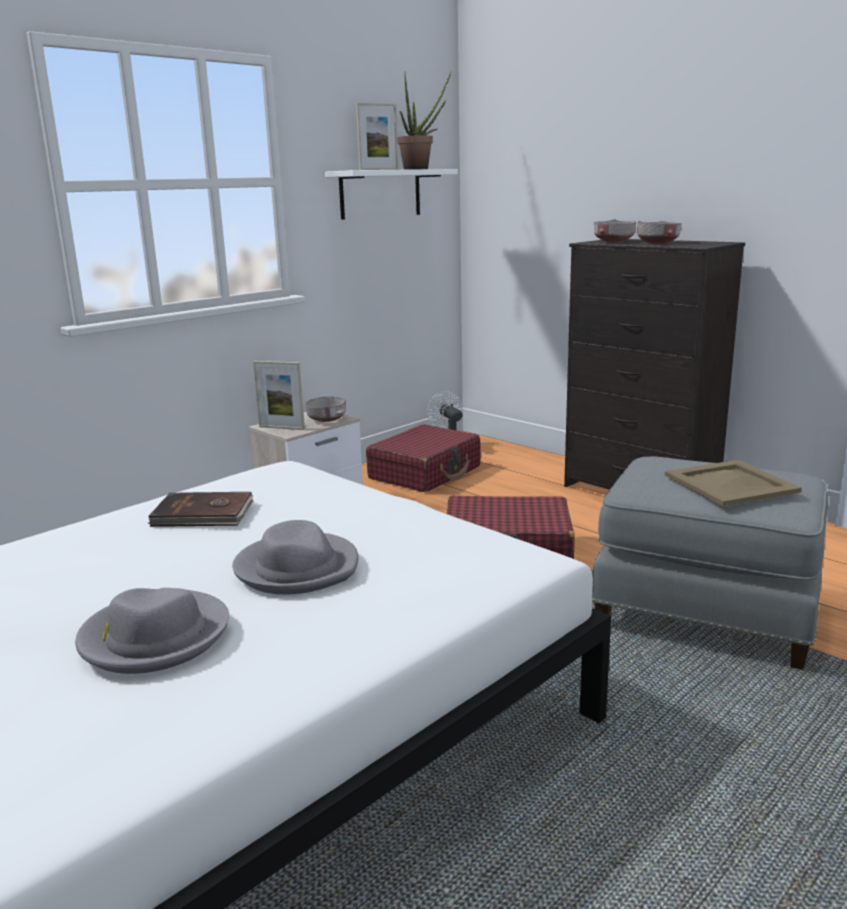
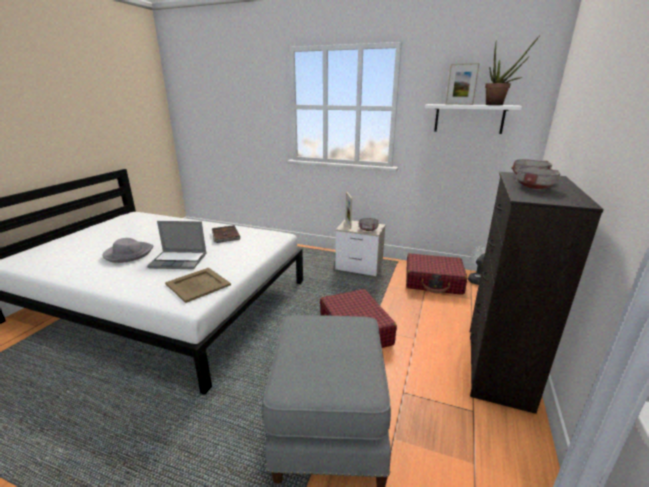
camera: 65 degrees right, 5 degrees up
grey hat [232,520,358,594] -> laptop [147,221,207,269]
beige tray [665,460,802,506] -> beige tray moved to [165,268,231,303]

